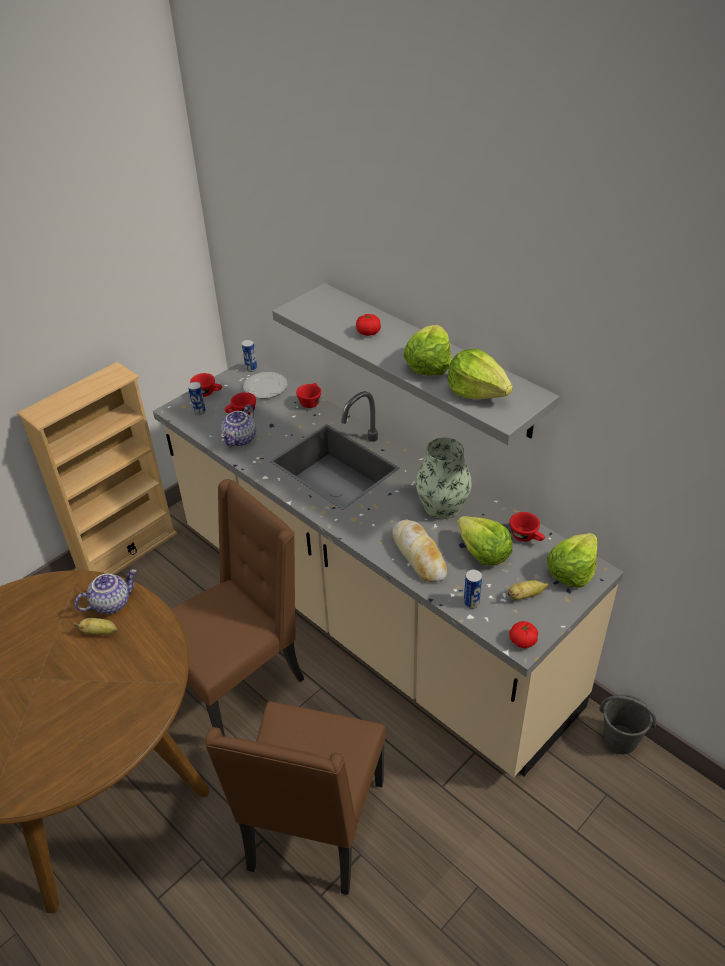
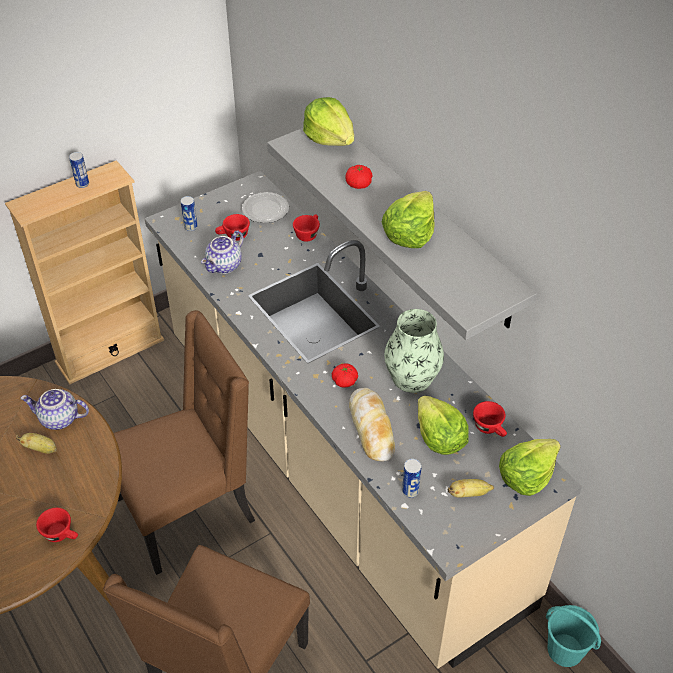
camera: 10 degrees right, 5 degrees up
teapot [75,569,137,614] -> teapot turned 150 degrees counterclockwise [21,389,89,430]
red cup [190,373,222,397] -> red cup moved to [36,508,78,542]
can [242,340,257,372] -> can moved to [69,152,89,188]
lettuce [447,349,513,399] -> lettuce moved to [303,97,354,146]
tomato [509,621,538,648] -> tomato moved to [332,363,358,388]
grey bucket [599,694,657,754] -> turquoise bucket [546,605,601,667]

